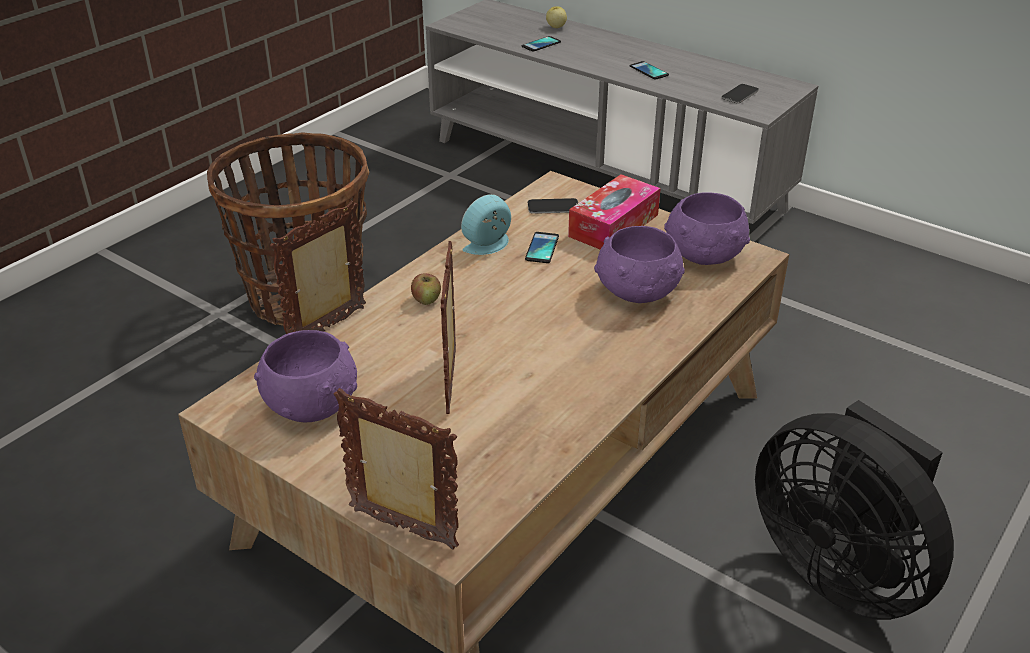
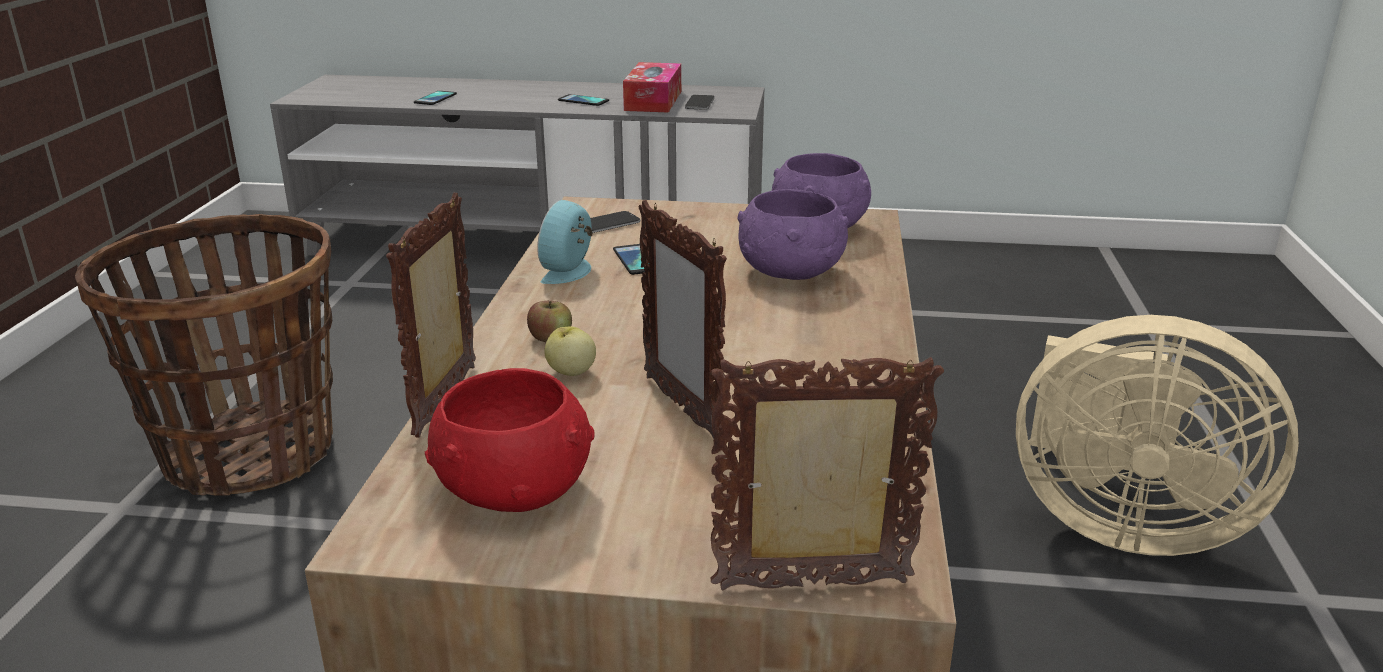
camera: 30 degrees left, 10 degrees down
purple bowl [254,330,357,423] -> red bowl [425,368,595,512]
apple [546,6,567,28] -> apple moved to [544,326,596,376]
tissue box [568,174,661,250] -> tissue box moved to [623,62,681,113]
black fan [755,400,954,620] -> beige fan [1016,315,1299,556]

